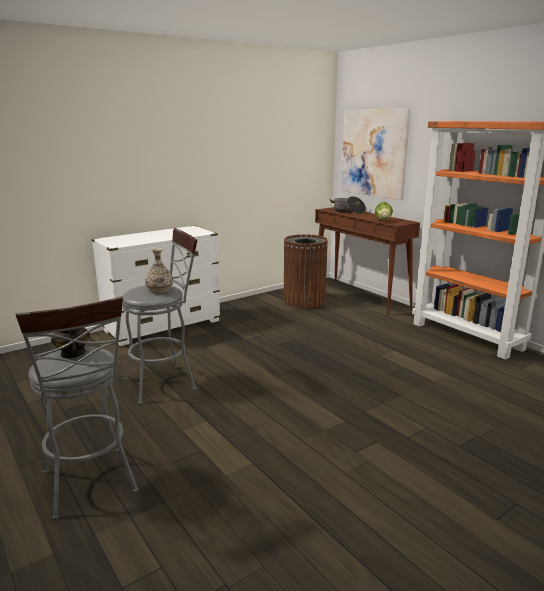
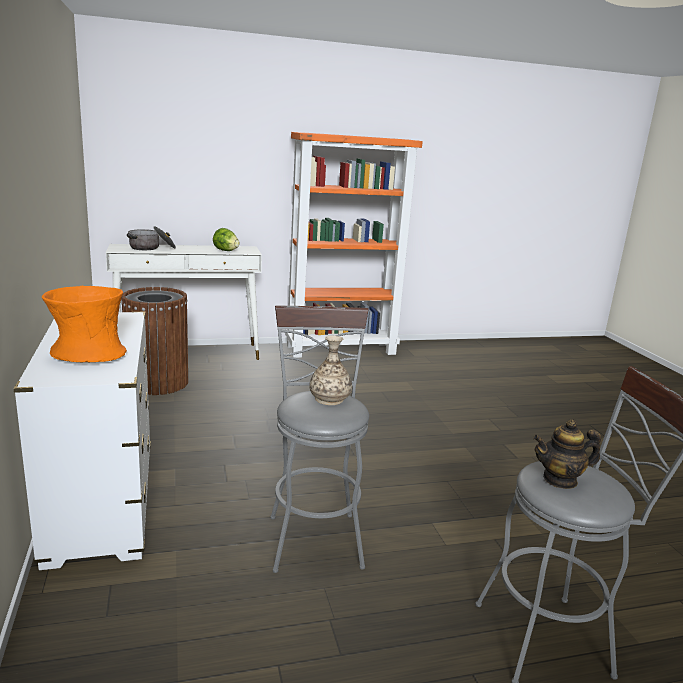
camera: 70 degrees left, 0 degrees up
brown console table [315,207,420,315] -> white console table [106,244,262,360]
picture [341,108,411,200] -> none
none -> orange vase [42,286,127,362]

